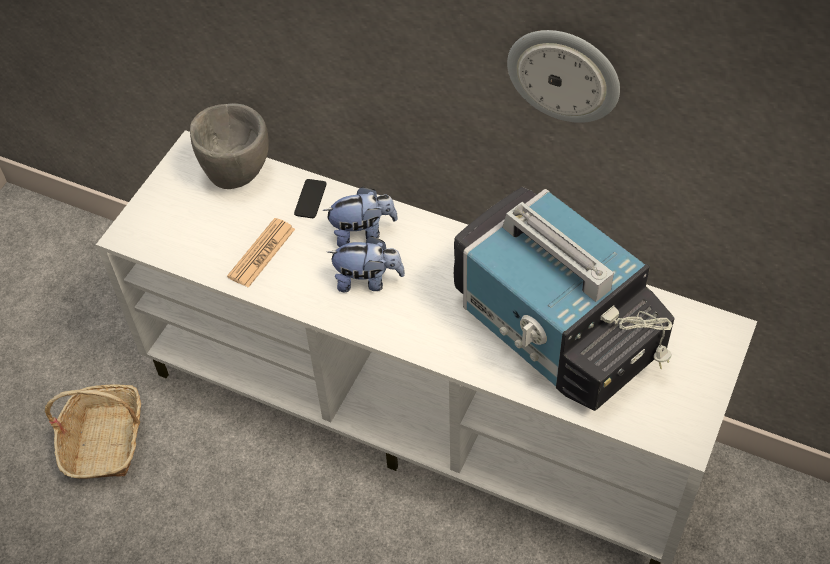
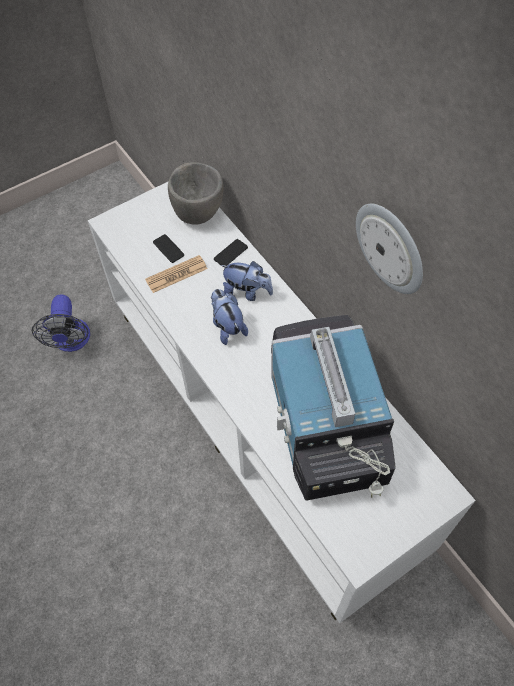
camera: 30 degrees right, 5 degrees up
basket [45,384,141,479] -> fan [32,294,90,352]
plush toy [327,236,405,292] -> plush toy turned 150 degrees counterclockwise [211,289,248,345]
none -> phone [153,234,184,263]

